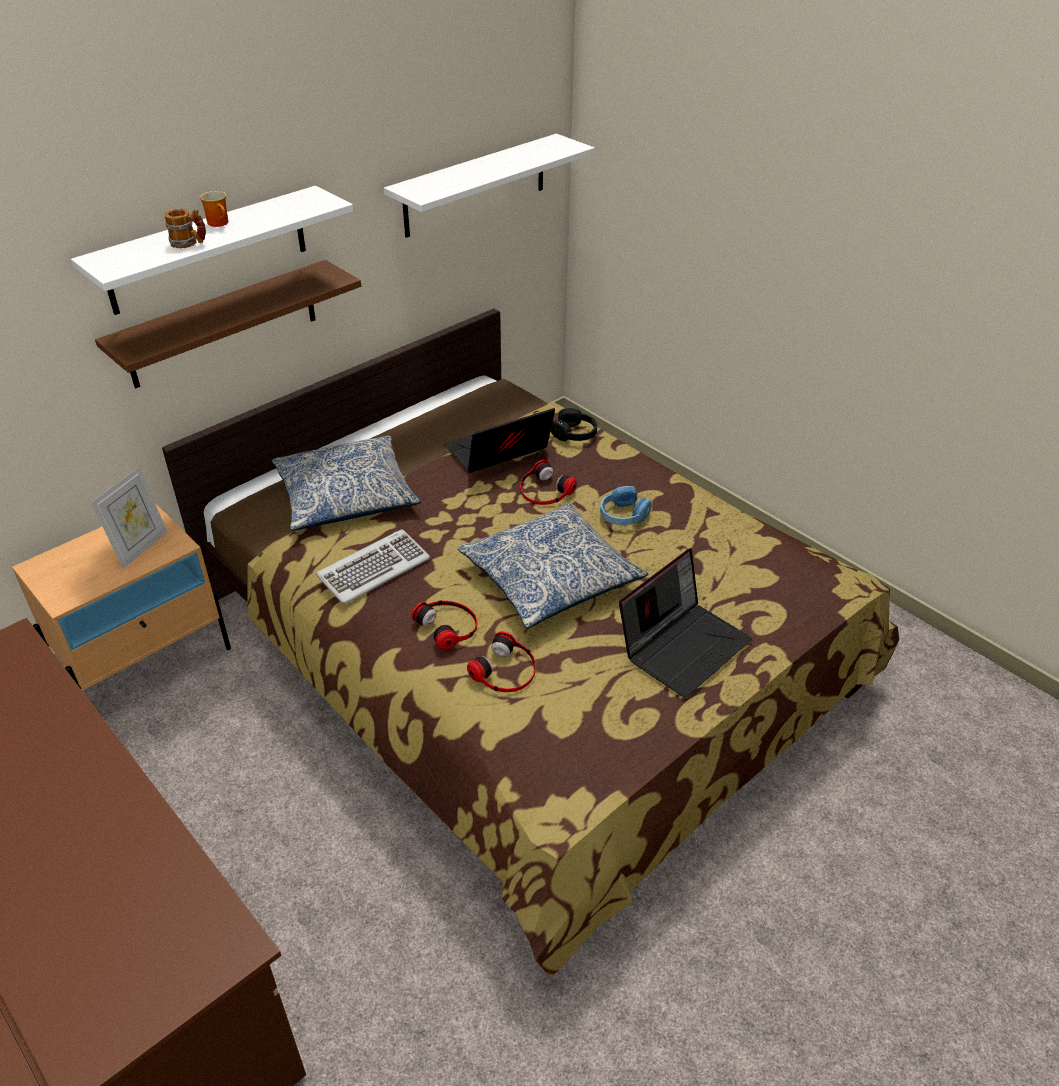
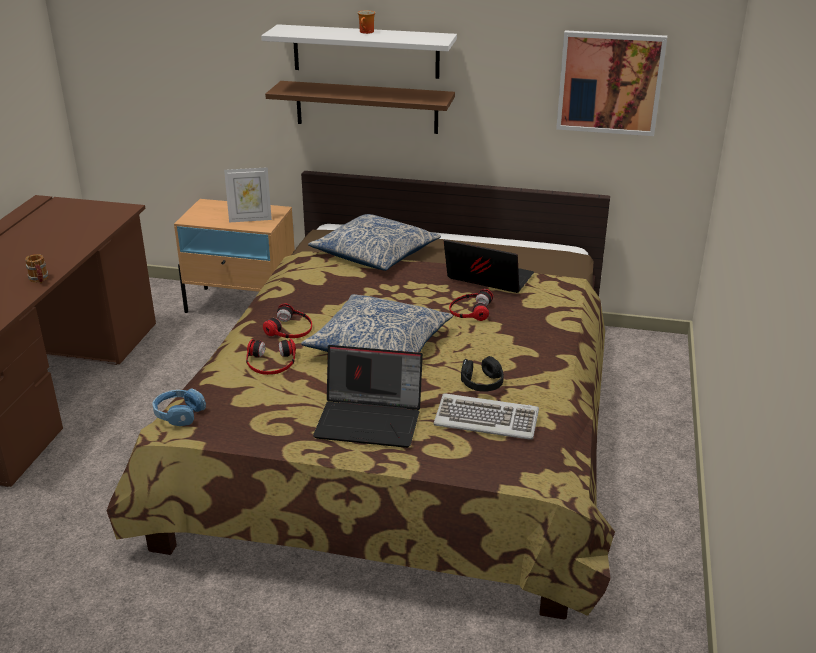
camera: 55 degrees right, 10 degrees down
mug [164,208,206,248] -> mug moved to [25,254,49,284]
keyboard [316,529,430,604] -> keyboard moved to [434,393,539,440]
white shelf [384,134,595,238] -> picture [556,30,667,136]
black headphones [551,408,598,441] -> black headphones moved to [461,356,504,392]
blue headphones [600,486,652,525] -> blue headphones moved to [152,388,206,426]

